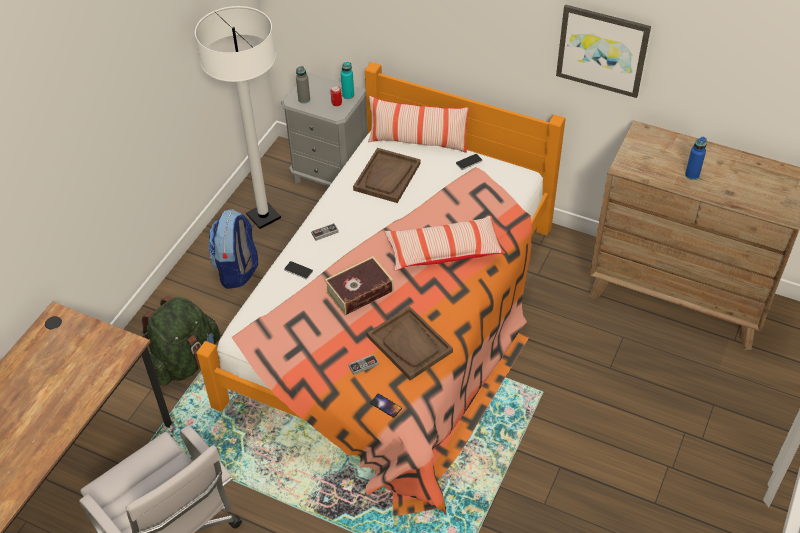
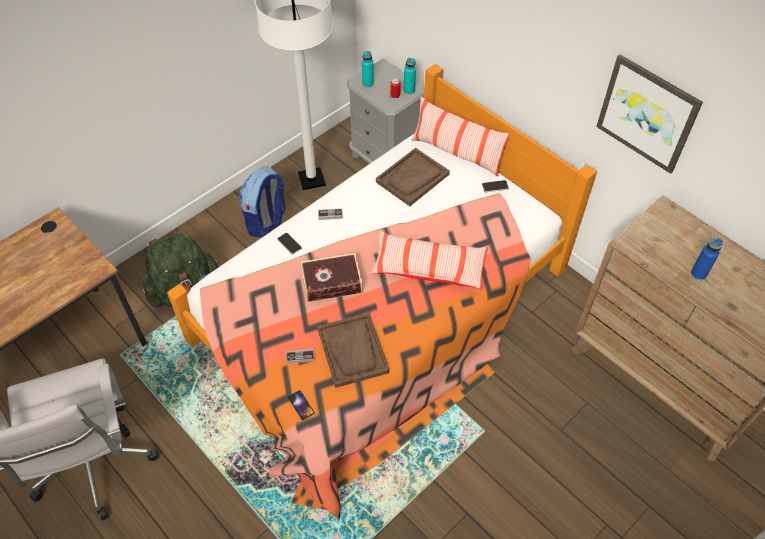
camera: 20 degrees right, 5 degrees up
grey bottle [296,66,310,104] -> turquoise bottle [362,51,374,88]

